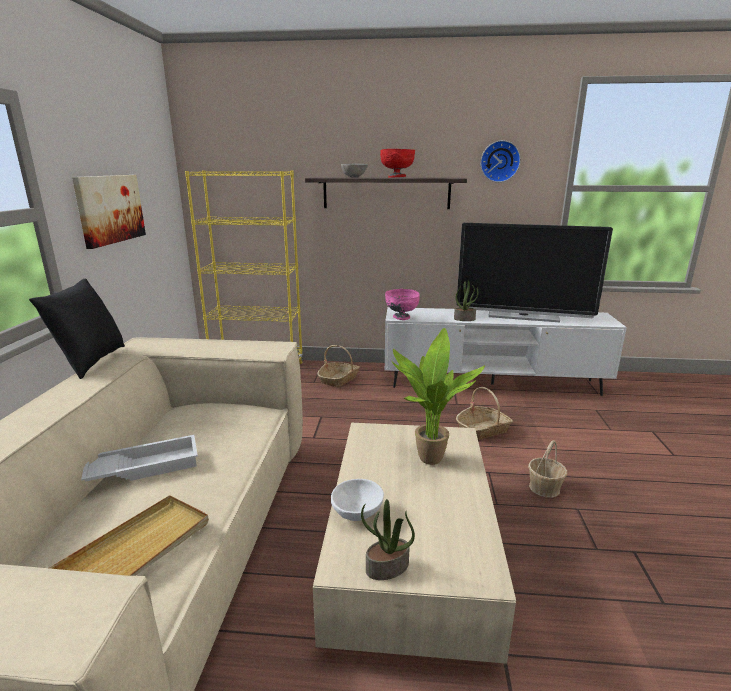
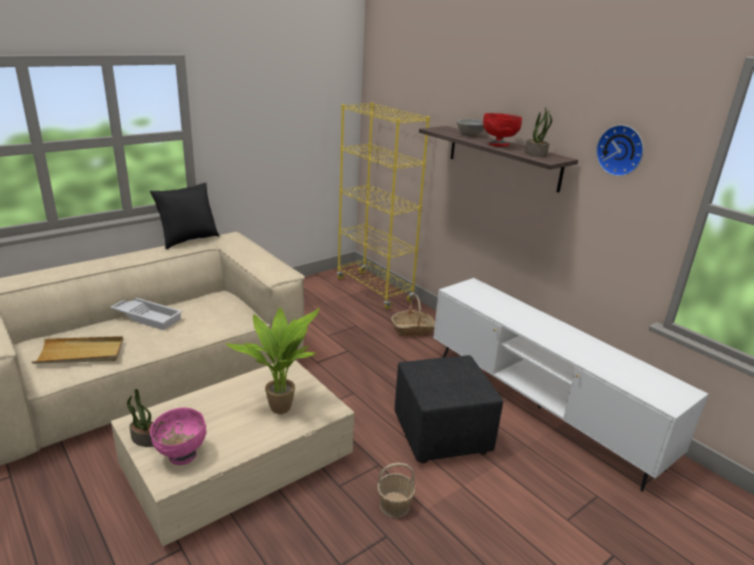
camera: 45 degrees right, 5 degrees up
picture [72,175,146,249] -> none
white bowl [331,479,384,521] -> none
pink bowl [385,289,420,320] -> pink bowl moved to [150,408,207,465]
potted plant [454,281,479,321] -> potted plant moved to [525,107,552,157]
television [456,223,613,322] -> none
basket [456,387,513,440] -> black ottoman [395,355,503,463]

